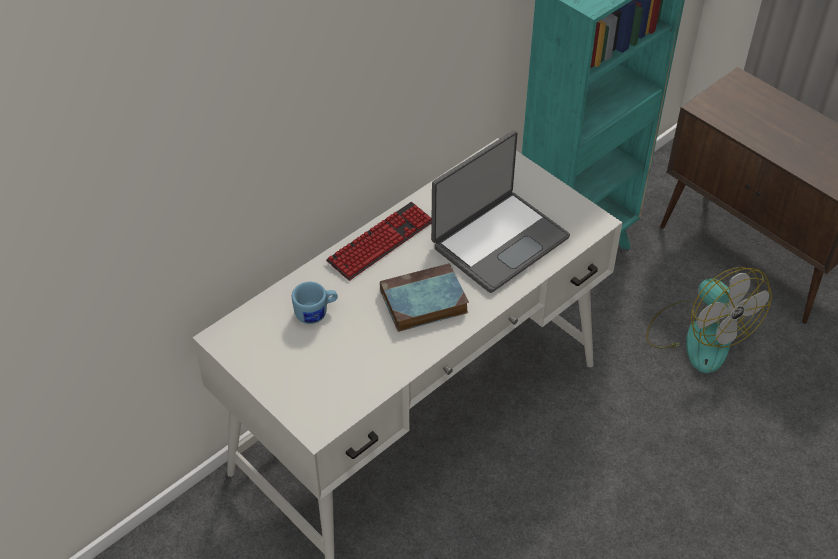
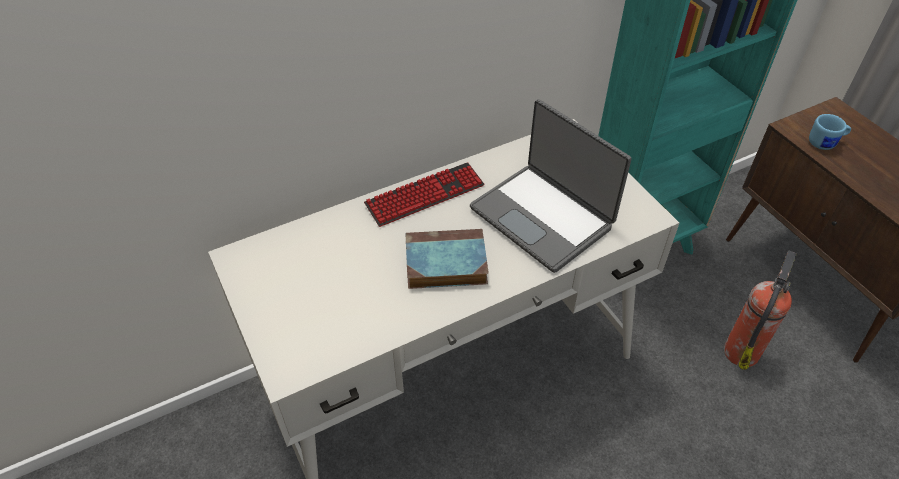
camera: 15 degrees right, 0 degrees up
blue mug [292,282,338,324] -> blue mug moved to [809,114,851,150]
laptop [431,131,570,293] -> laptop turned 75 degrees clockwise [470,99,631,273]
fan [646,267,772,373] -> fire extinguisher [724,250,797,370]

